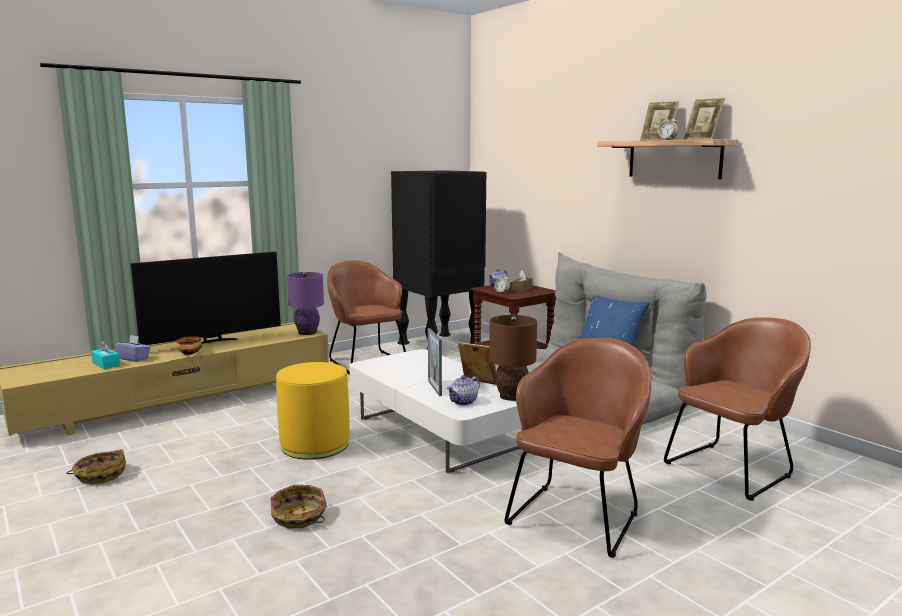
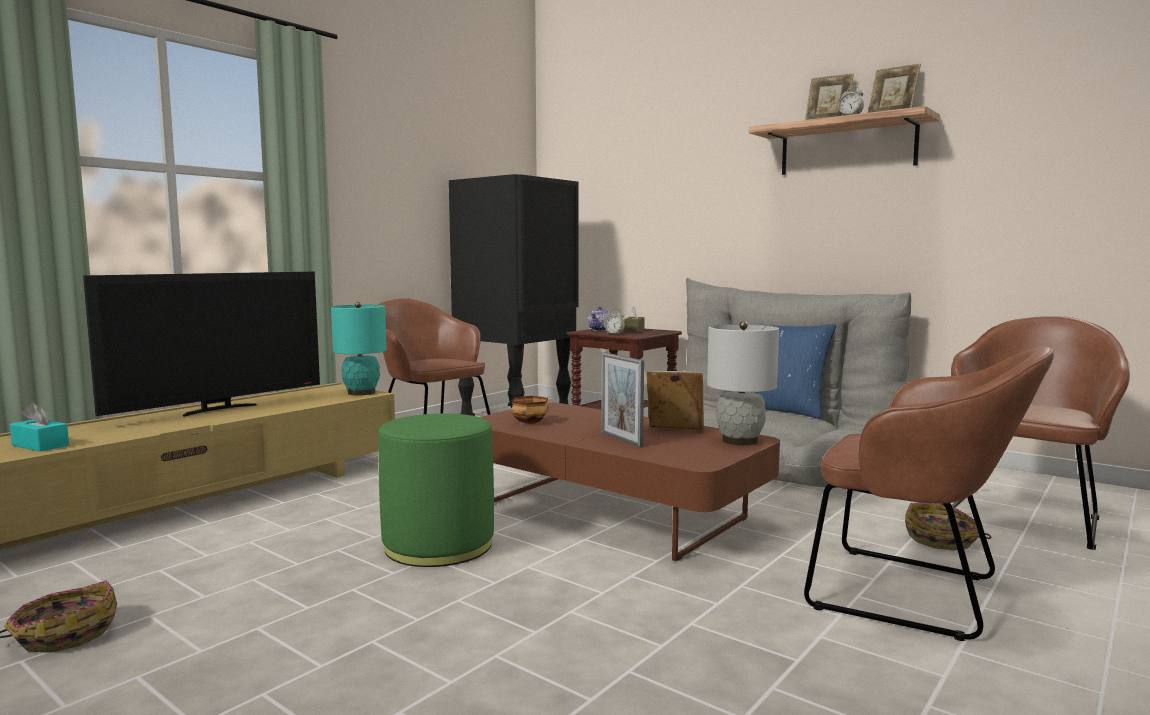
camera: 15 degrees left, 5 degrees down
purple tissue box [115,335,151,362] -> none
bowl [176,336,202,355] -> bowl moved to [511,396,549,424]
basket [270,484,327,528] -> basket moved to [905,502,991,550]
yellow ottoman [276,362,350,460] -> green ottoman [378,413,494,567]
purple table lamp [287,272,324,335] -> turquoise table lamp [331,302,387,395]
white coffee table [349,349,523,473] -> brown coffee table [480,402,780,561]
teapot [447,375,480,405] -> none
brown table lamp [489,315,537,401] -> white table lamp [707,321,779,445]
brown armchair [505,338,651,558] -> brown armchair turned 105 degrees clockwise [804,347,1054,641]

